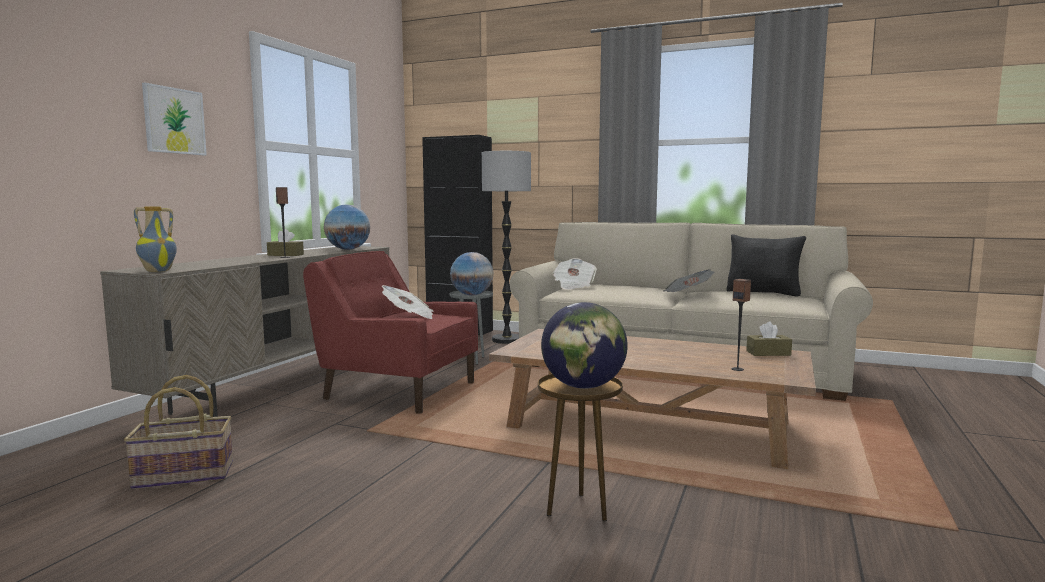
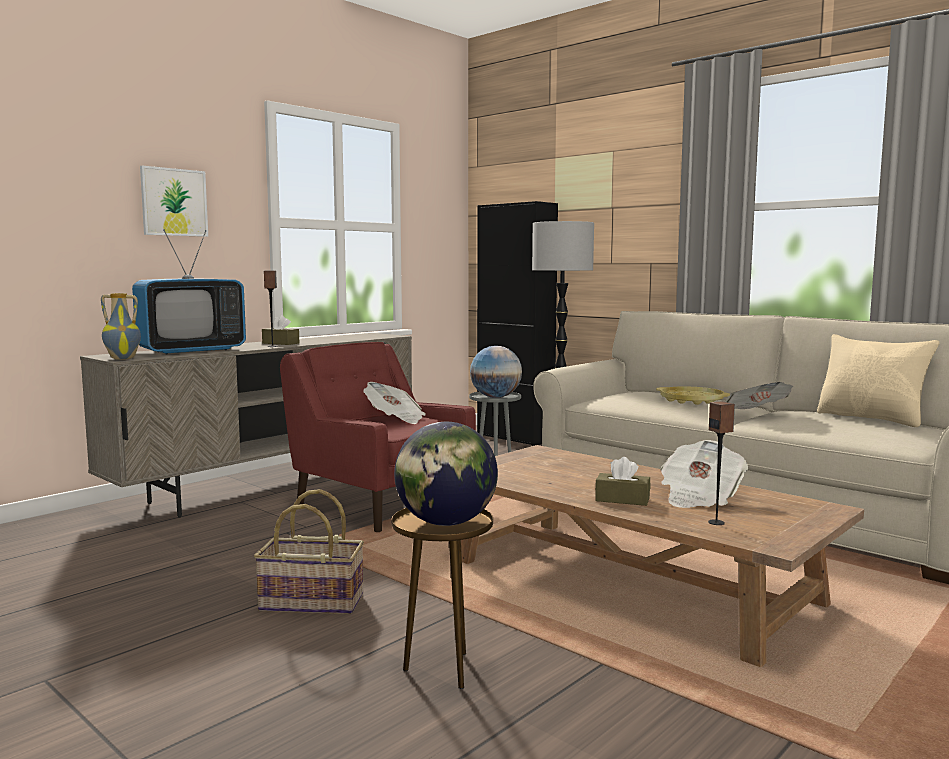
camera: 20 degrees right, 0 degrees up
basket [124,375,233,489] -> basket moved to [254,489,364,614]
globe [324,204,370,250] -> none
newspaper [553,258,597,290] -> newspaper moved to [660,440,748,508]
black pillow [727,234,806,297] -> beige pillow [817,334,940,427]
brown tissue box [746,321,792,356] -> brown tissue box moved to [595,457,650,506]
none -> television [132,229,246,355]
none -> yellow tray [656,386,730,405]

